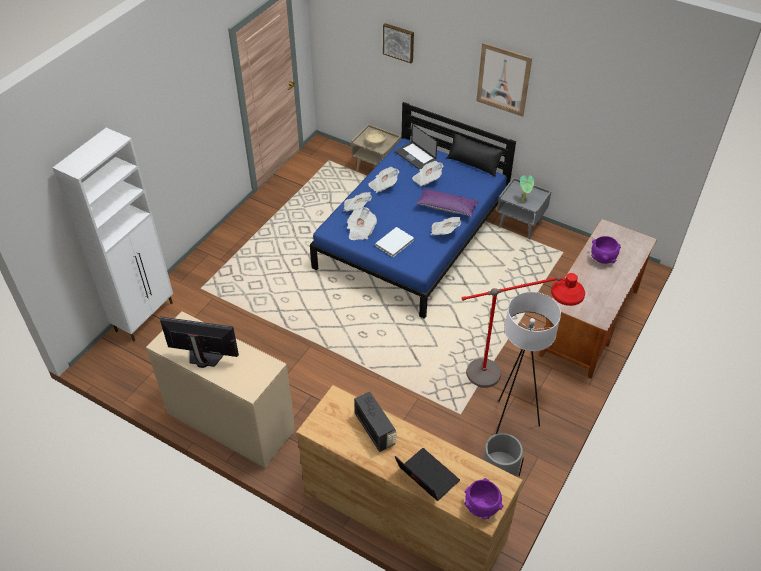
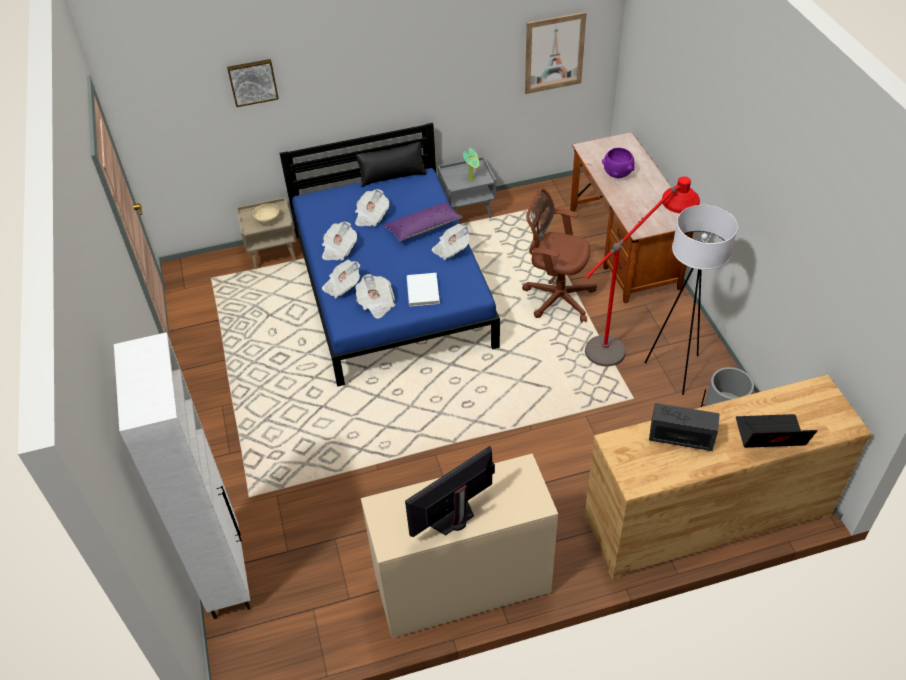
camera: 45 degrees left, 0 degrees up
laptop [395,124,437,170] -> none
purple bowl [464,478,503,519] -> none
picture [476,43,532,117] -> picture moved to [525,12,587,94]
none -> brown office chair [522,188,597,323]

